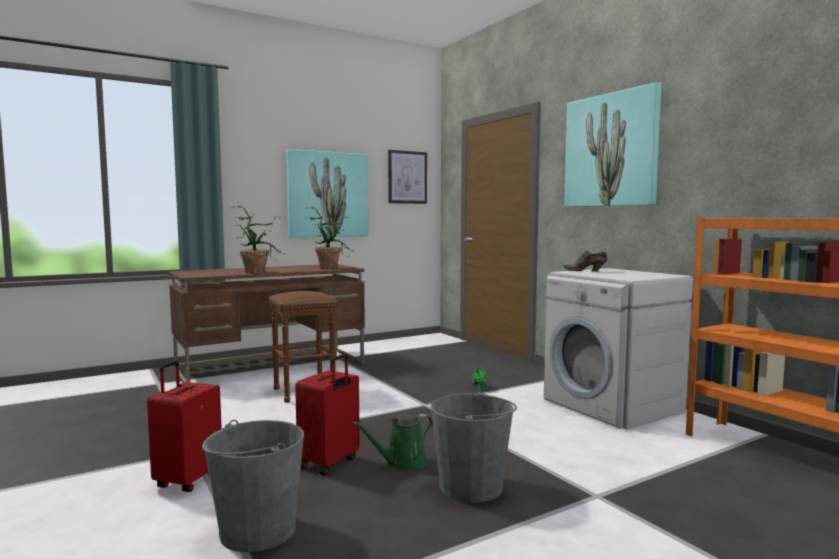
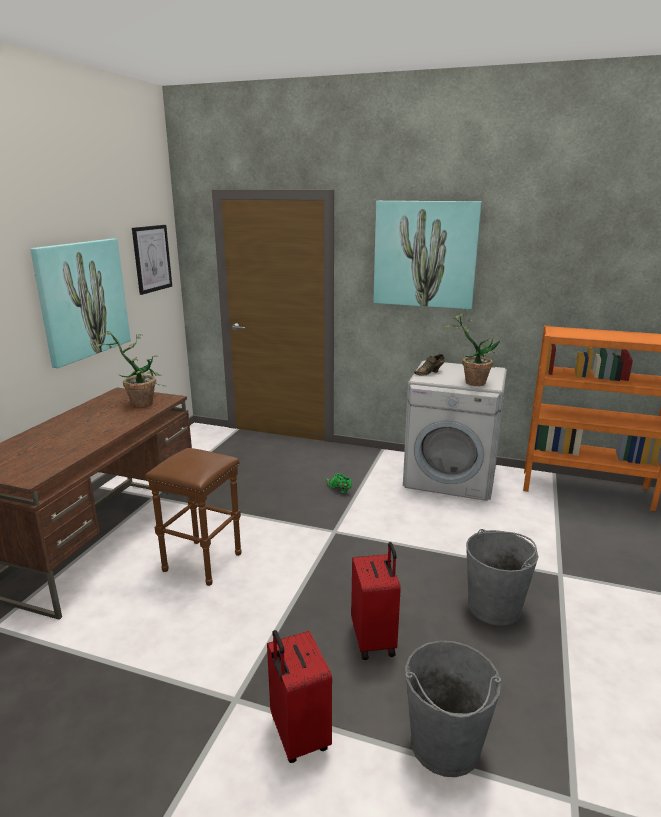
camera: 40 degrees left, 15 degrees up
potted plant [231,206,286,274] -> potted plant moved to [444,313,500,386]
green watering can [352,414,433,470] -> none

